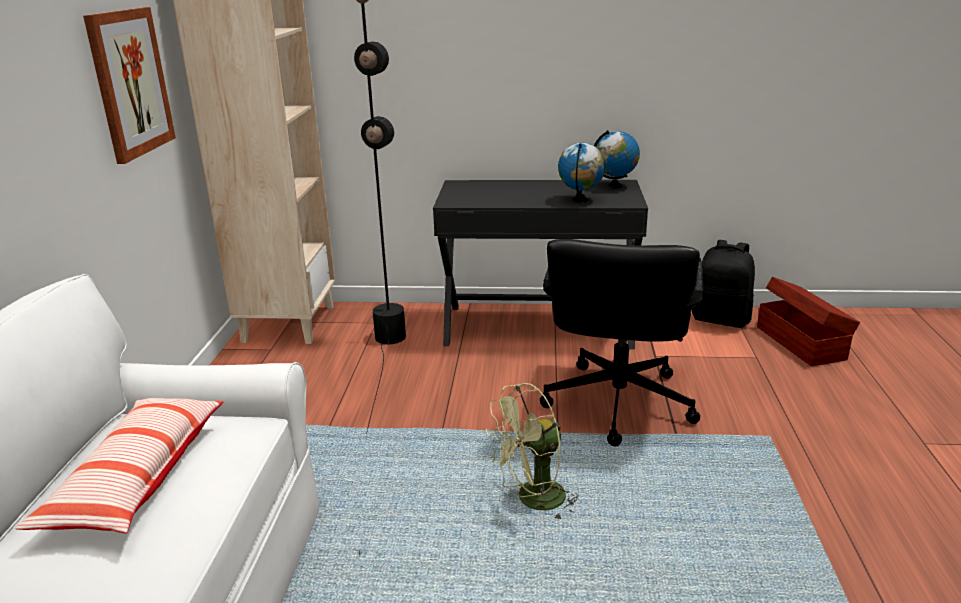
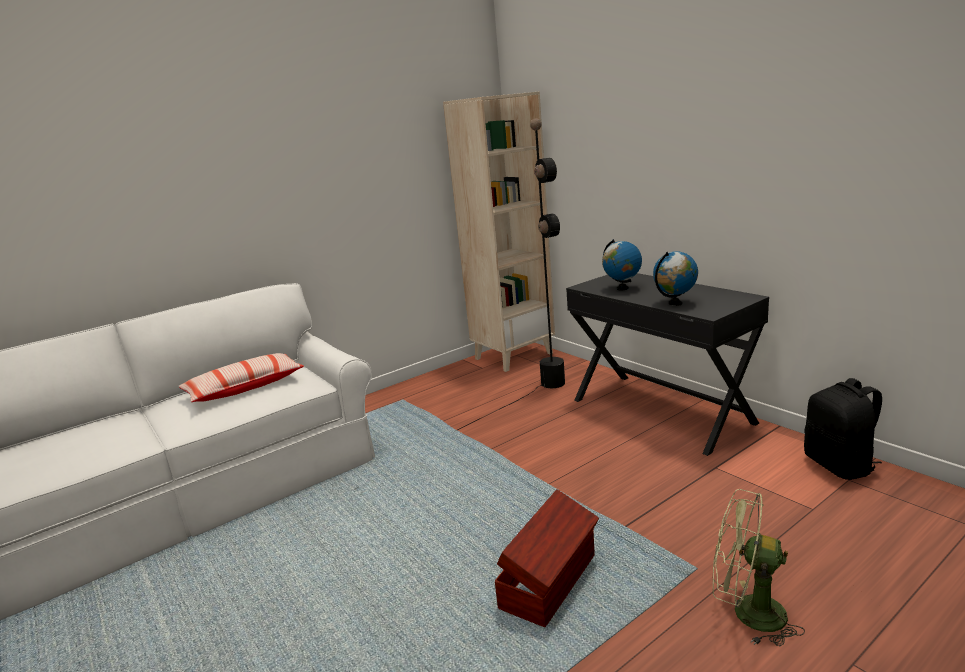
camera: 50 degrees right, 5 degrees down
picture [83,7,176,164] -> none
green fan [486,383,578,521] -> green fan moved to [713,489,805,646]
black office chair [540,239,703,446] -> none
globe [594,130,640,188] -> globe moved to [602,239,642,290]
brown storage box [757,277,860,366] -> brown storage box moved to [495,490,599,627]

